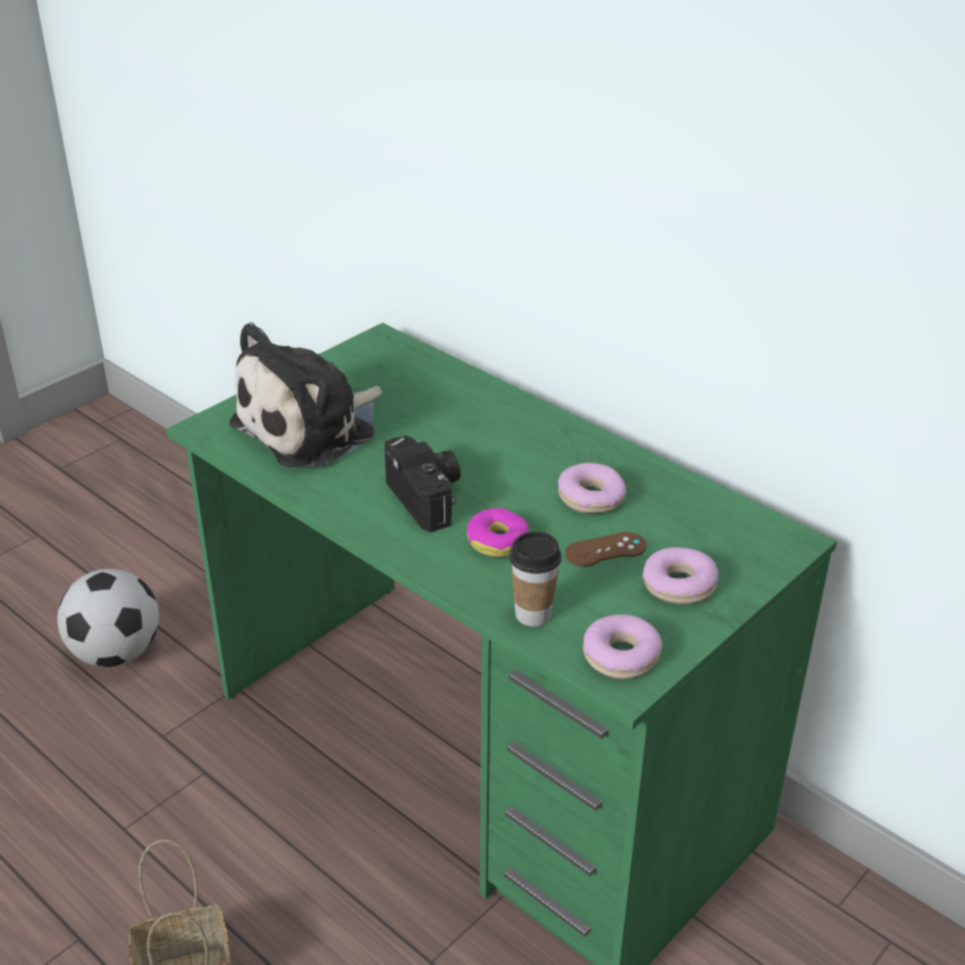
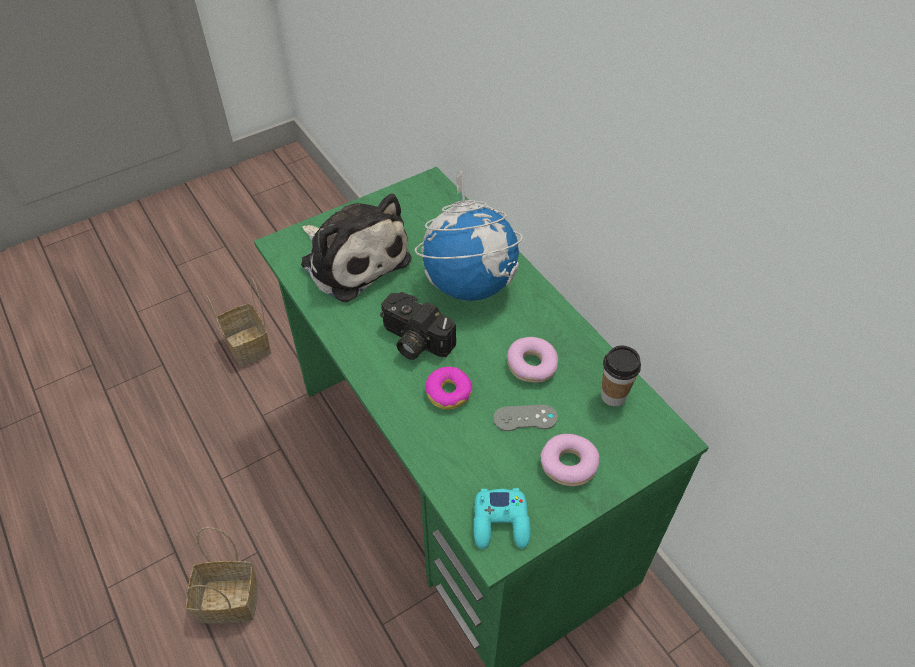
camera: 15 degrees right, 15 degrees up
football [57,569,159,667] -> basket [206,277,271,367]
plush toy [229,322,382,468] -> plush toy turned 105 degrees counterclockwise [301,194,411,302]
camera [385,435,461,532] -> camera turned 135 degrees clockwise [380,292,456,360]
cup [509,531,562,627] -> cup moved to [601,346,641,406]
brown game controller [565,532,647,567] -> grey game controller [493,405,558,431]
donut [583,614,662,679] -> turquoise game controller [473,488,531,549]
none -> globe [415,171,523,301]

